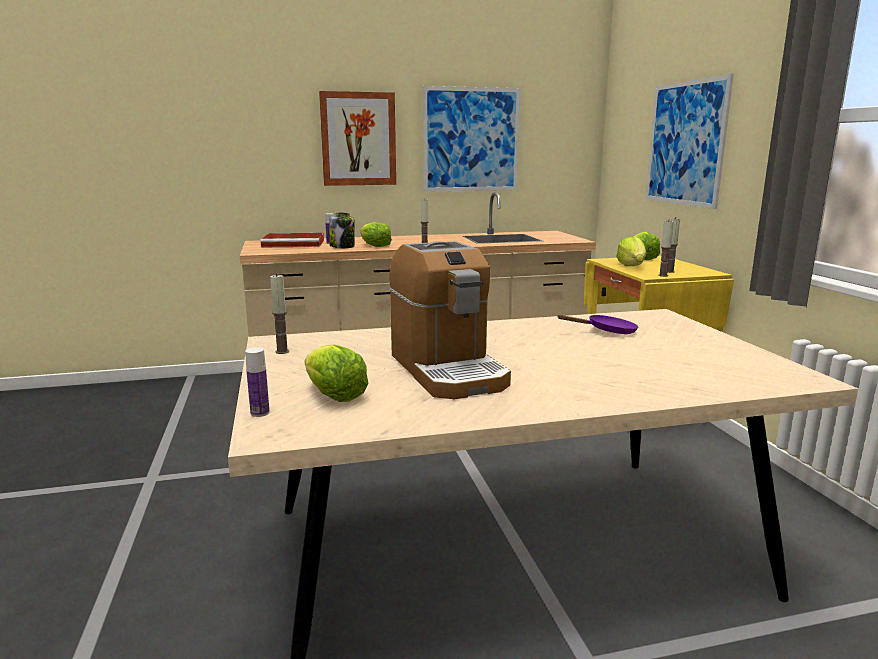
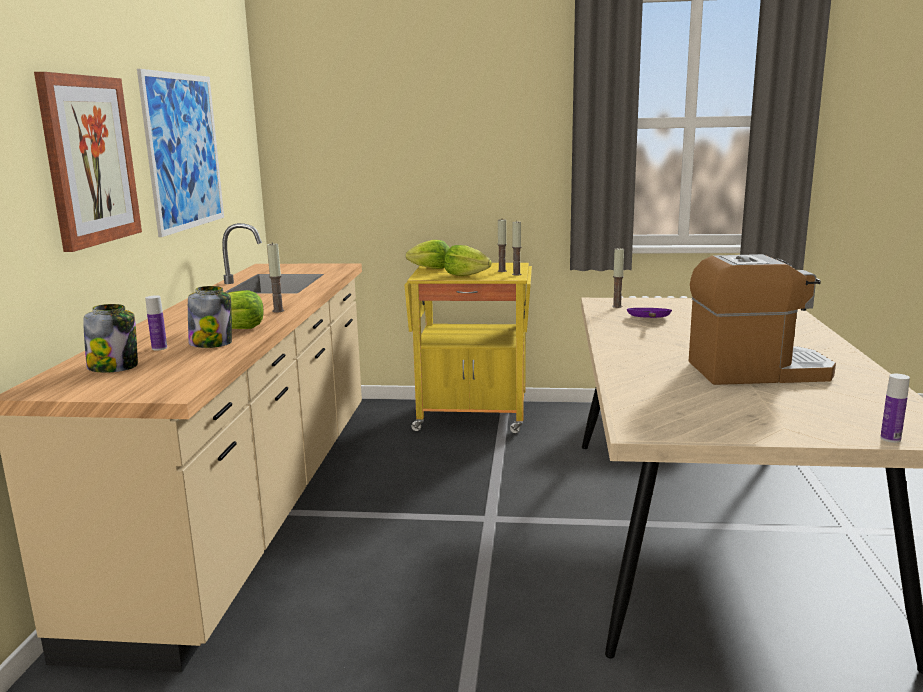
camera: 70 degrees left, 0 degrees up
red tray [260,233,324,248] -> jar [83,304,138,373]
candle [270,274,289,354] -> candle moved to [612,247,624,308]
lettuce [305,345,368,402] -> none
picture [645,74,734,209] -> none

